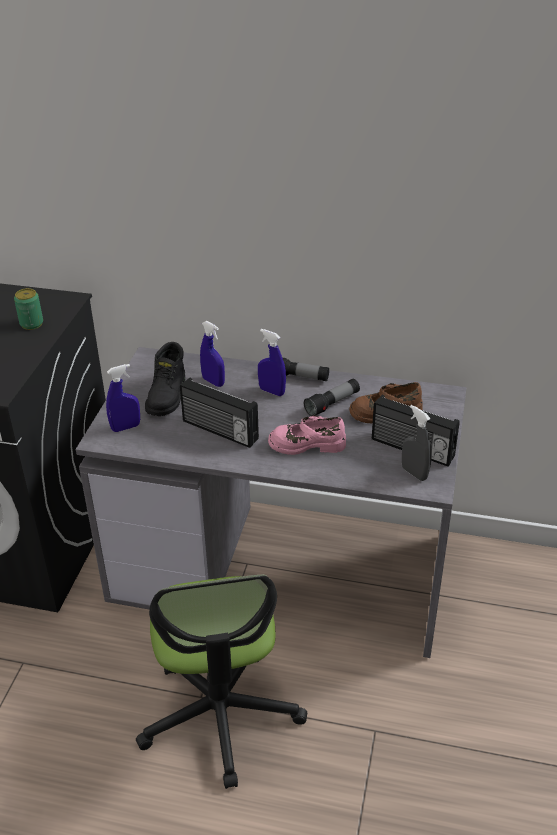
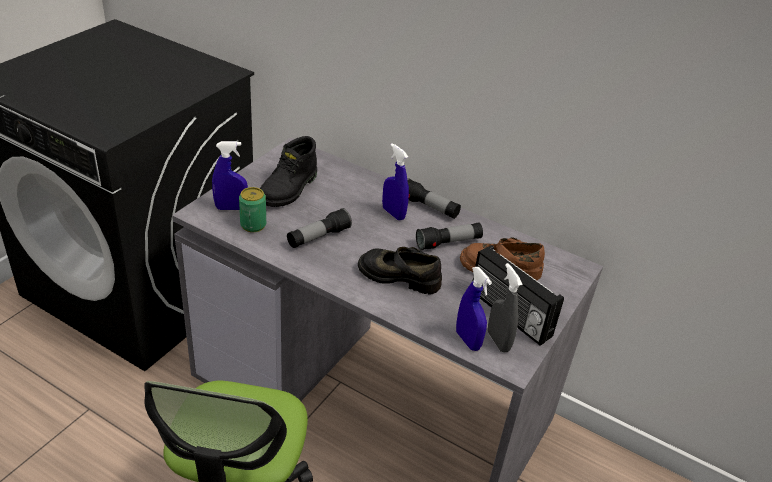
camera: 15 degrees right, 0 degrees up
can [14,288,43,330] -> can moved to [239,187,266,232]
radio [180,378,259,448] -> flashlight [287,208,352,248]
blue spray bottle [200,321,225,387] -> blue spray bottle moved to [456,267,492,351]
pink shoe [268,415,346,455] -> black shoe [358,247,442,295]

